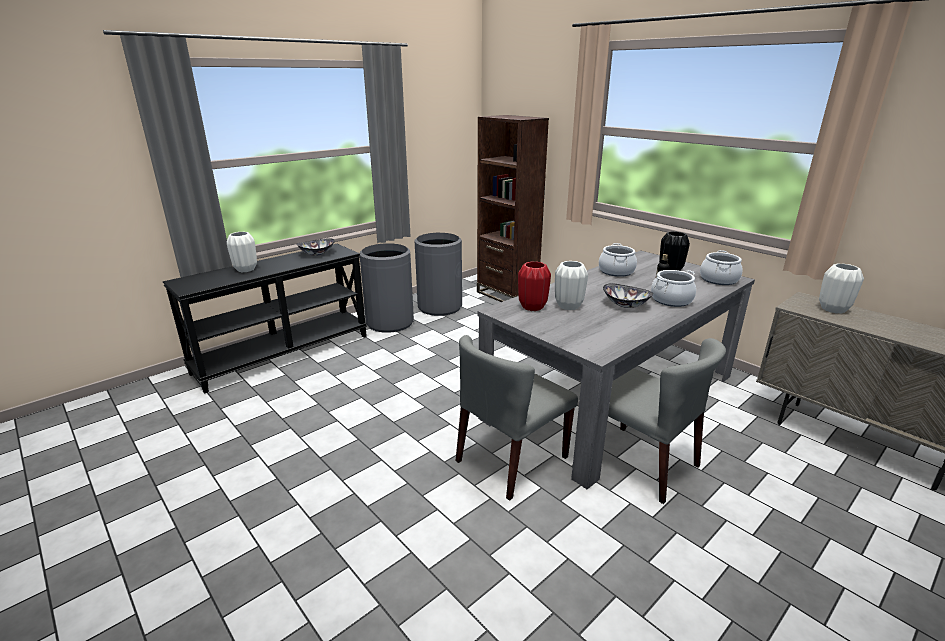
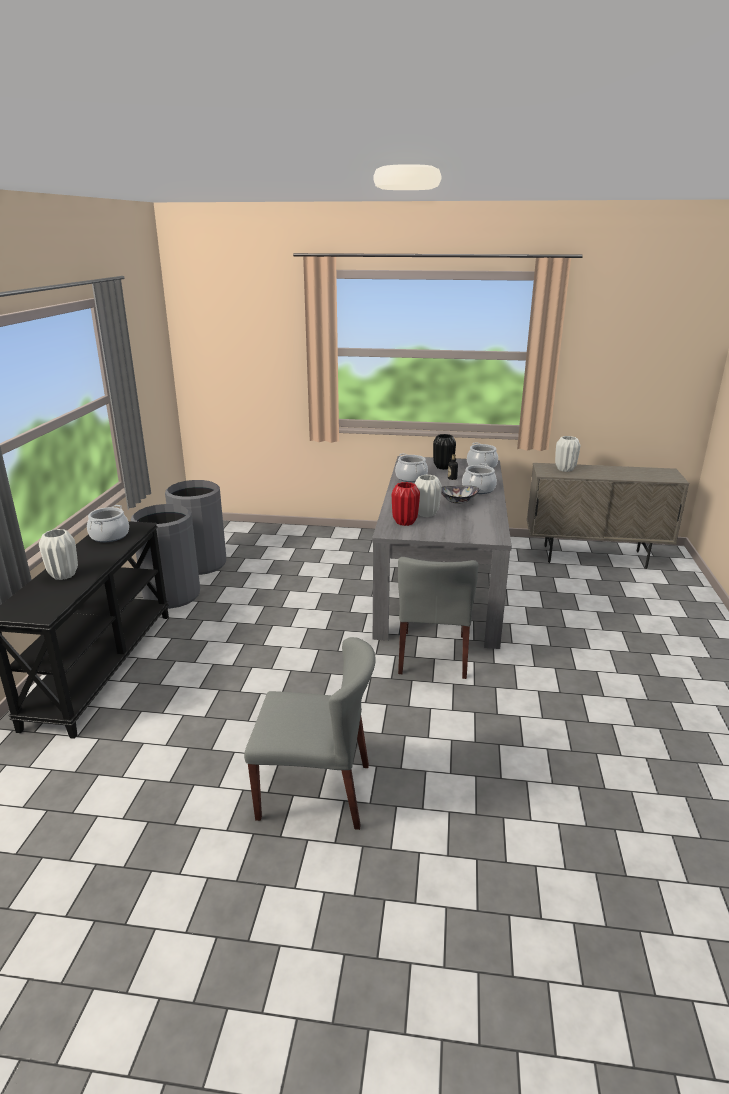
camera: 40 degrees left, 0 degrees up
bowl [297,238,335,256] -> cooking pot [87,505,129,542]
brown bookcase [477,115,549,302] -> none
grey chair [608,338,726,504] -> grey chair moved to [244,637,376,830]

